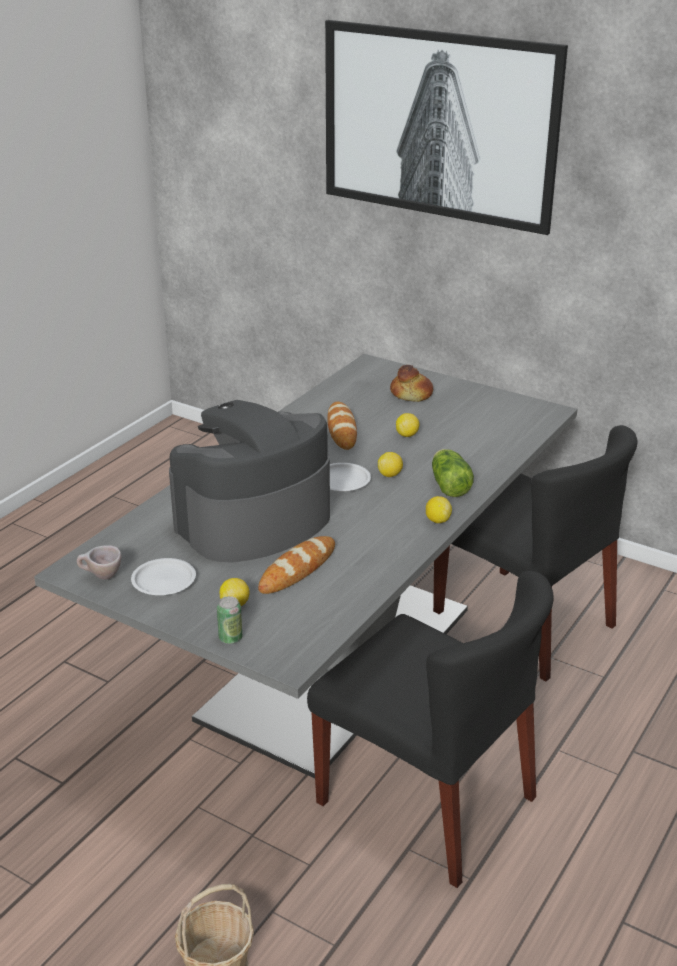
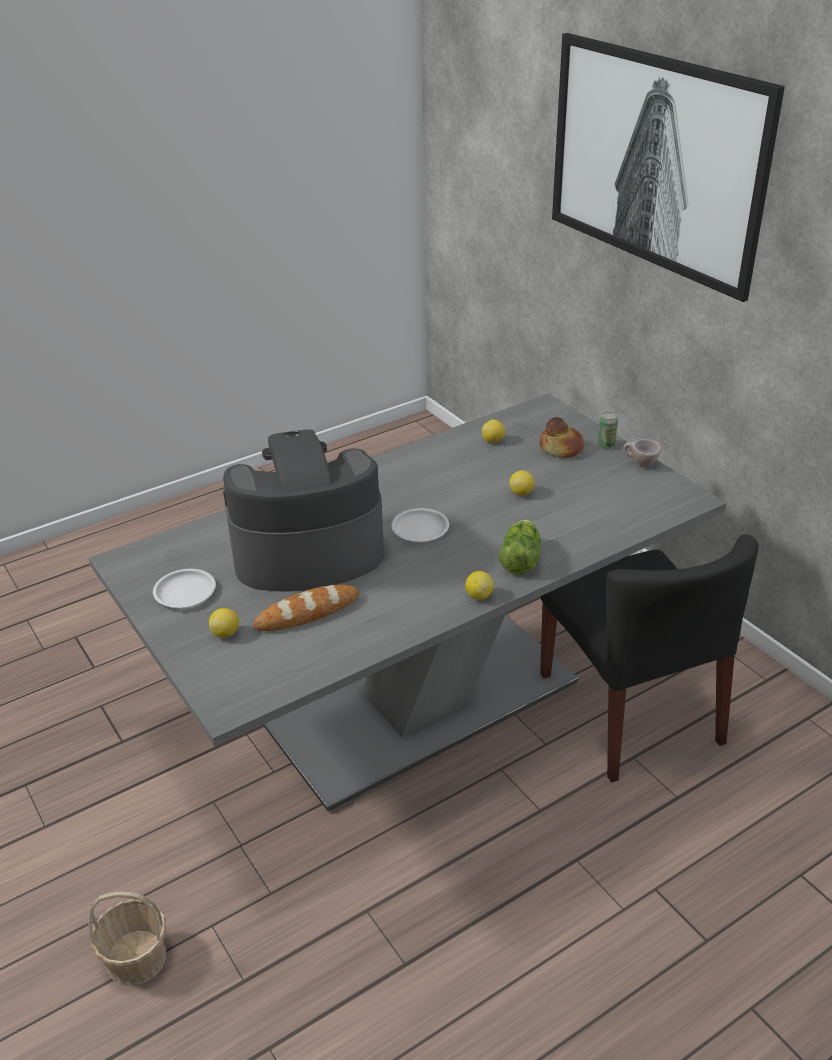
camera: 25 degrees right, 5 degrees up
beige cup [77,545,121,580] -> beige cup moved to [623,439,661,467]
can [217,596,242,644] -> can moved to [598,412,618,449]
black chair [307,571,554,888] -> none
bread [327,401,357,450] -> none
lemon [378,452,403,477] -> lemon moved to [482,420,505,443]

